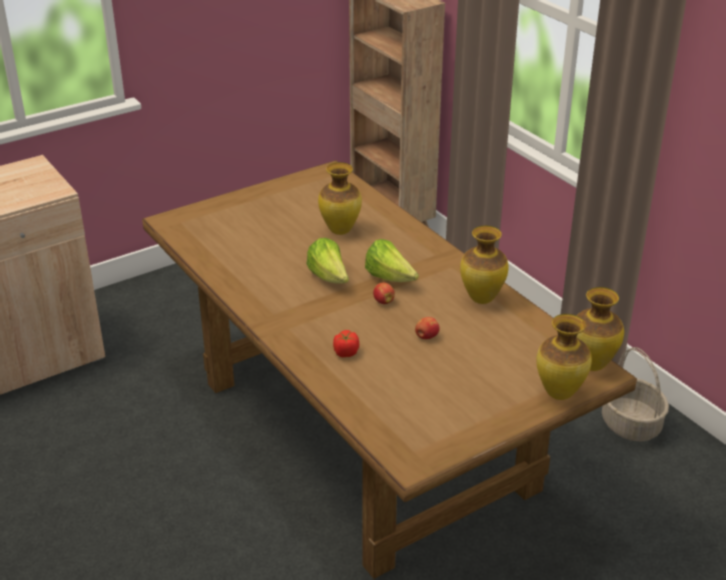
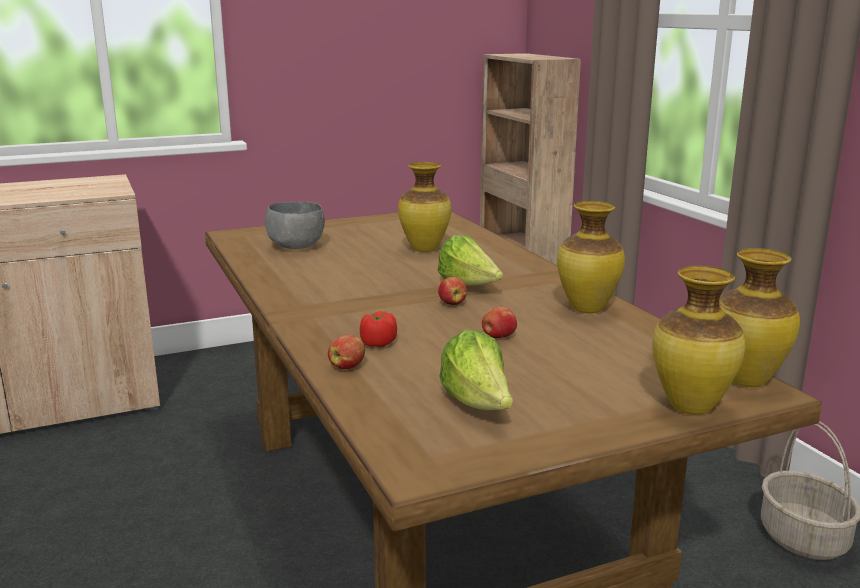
camera: 10 degrees right, 15 degrees down
lettuce [307,238,349,284] -> lettuce moved to [439,330,513,410]
none -> grey bowl [265,202,325,249]
none -> apple [328,335,365,369]

